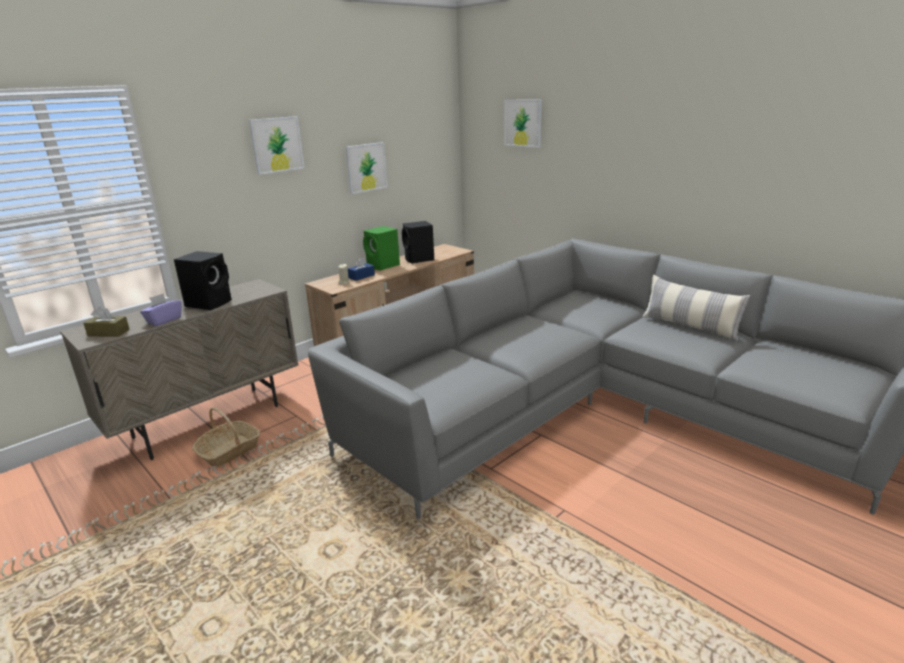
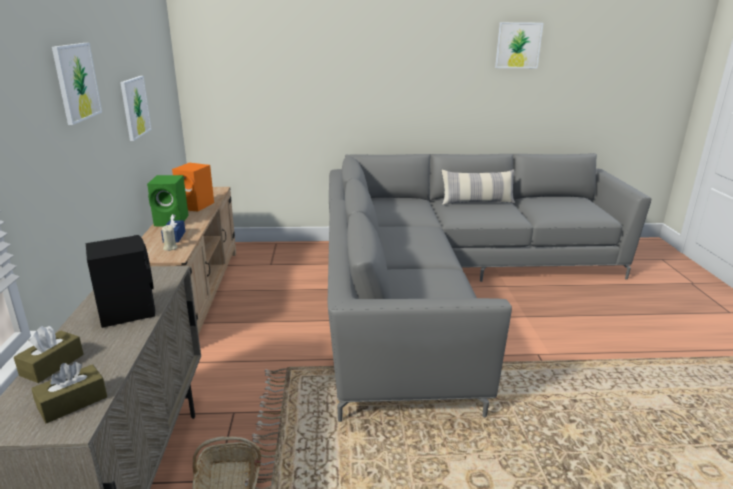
camera: 50 degrees left, 0 degrees up
purple tissue box [140,293,182,326] -> none
black speaker [402,221,434,263] -> orange speaker [172,163,214,211]
picture [505,100,542,148] -> picture moved to [495,22,543,68]
none -> brown tissue box [14,326,84,383]

